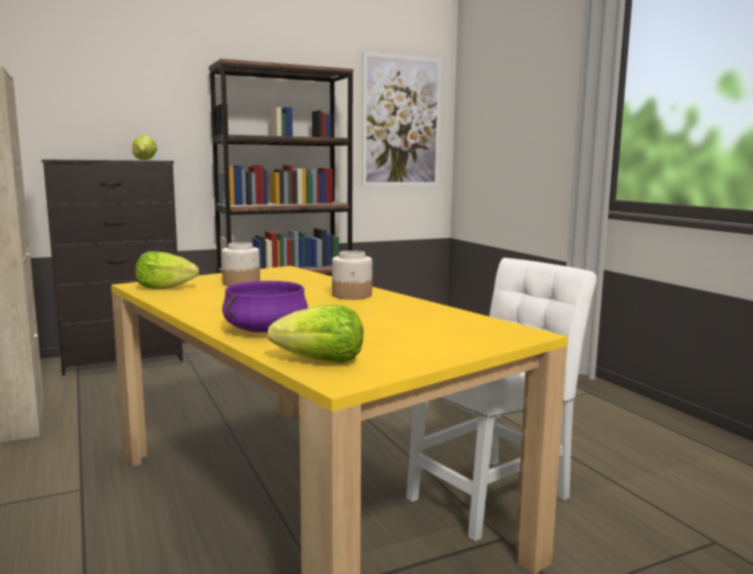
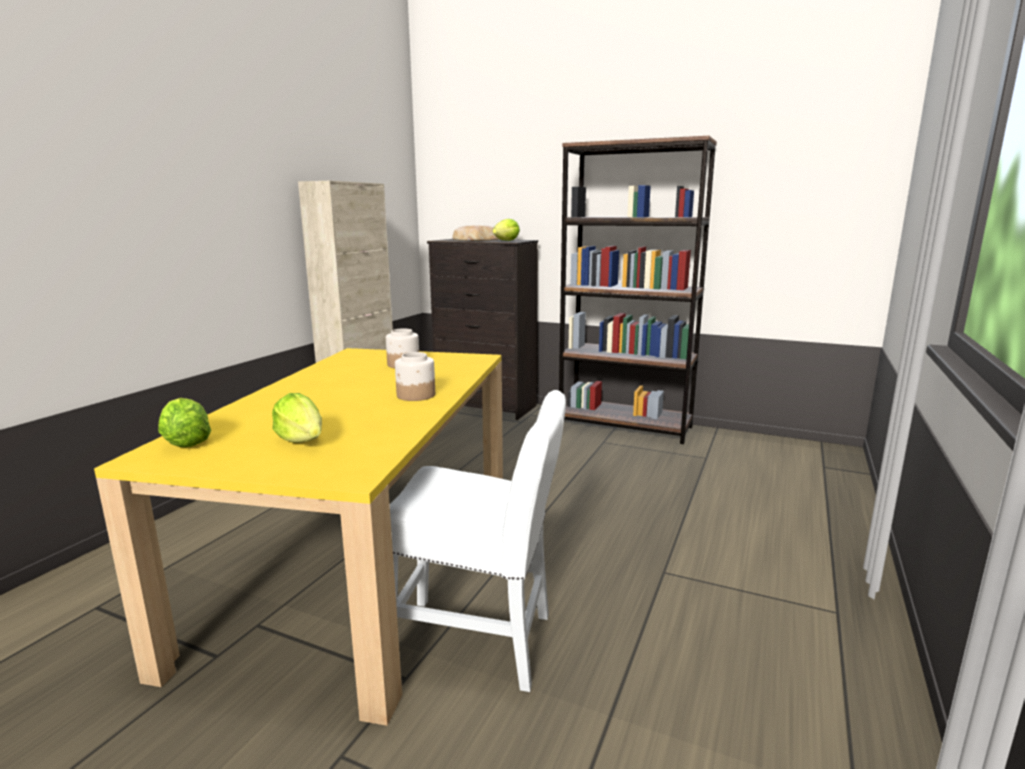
camera: 50 degrees right, 5 degrees up
lettuce [135,251,199,289] -> lettuce moved to [272,393,322,443]
purple cooking pot [222,281,308,333] -> none
picture [362,52,442,186] -> none
none -> bread [452,226,498,241]

